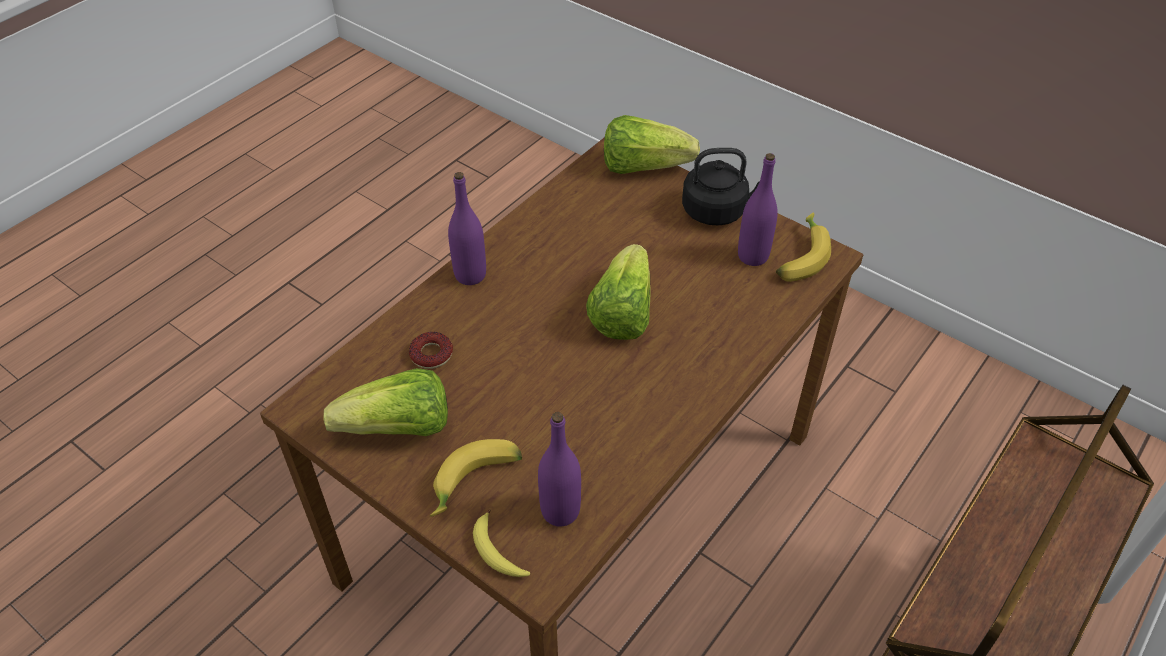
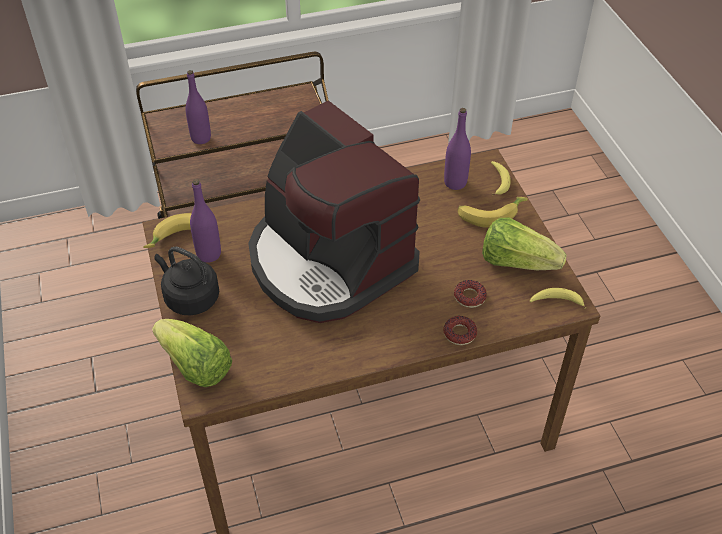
camera: 145 degrees left, 0 degrees up
purple bottle [448,172,486,285] -> purple bottle moved to [186,70,211,144]
lettuce [586,244,650,340] -> coffee machine [248,100,420,323]
none -> donut [443,316,477,345]
none -> banana [530,288,586,309]

